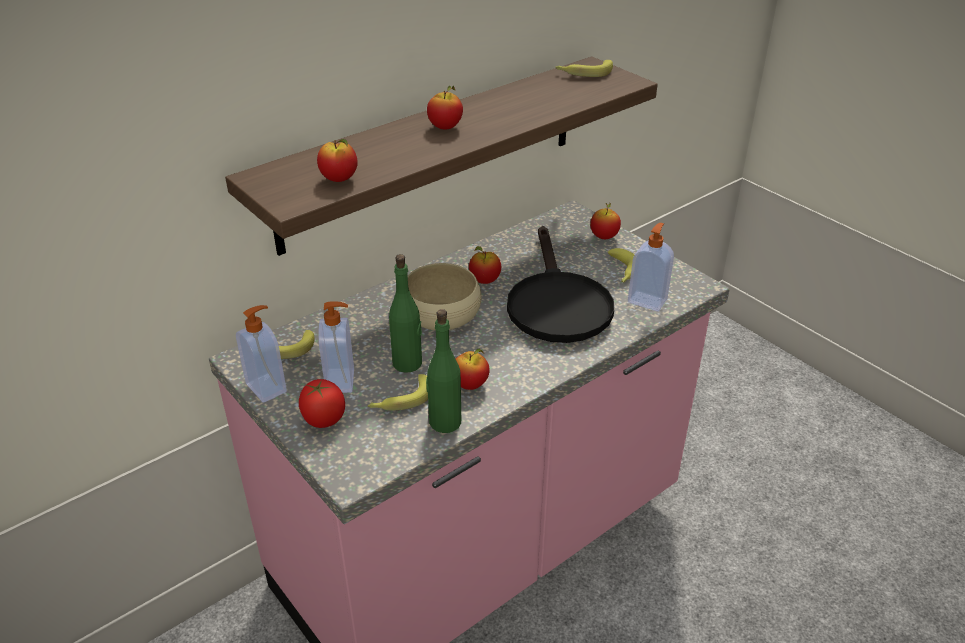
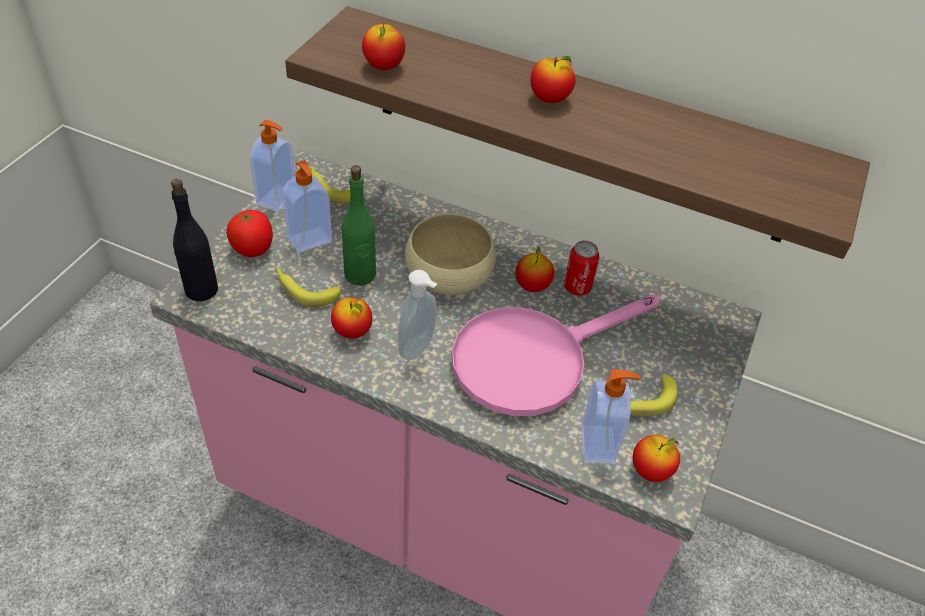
camera: 60 degrees right, 10 degrees up
green bottle [426,309,461,433] -> none
black frying pan [507,226,614,343] -> pink frying pan [452,295,660,416]
banana [555,60,613,77] -> none
apple [590,203,621,239] -> apple moved to [633,435,680,482]
none -> black bottle [171,179,218,301]
none -> soap dispenser [398,270,437,360]
none -> can [564,241,599,296]

